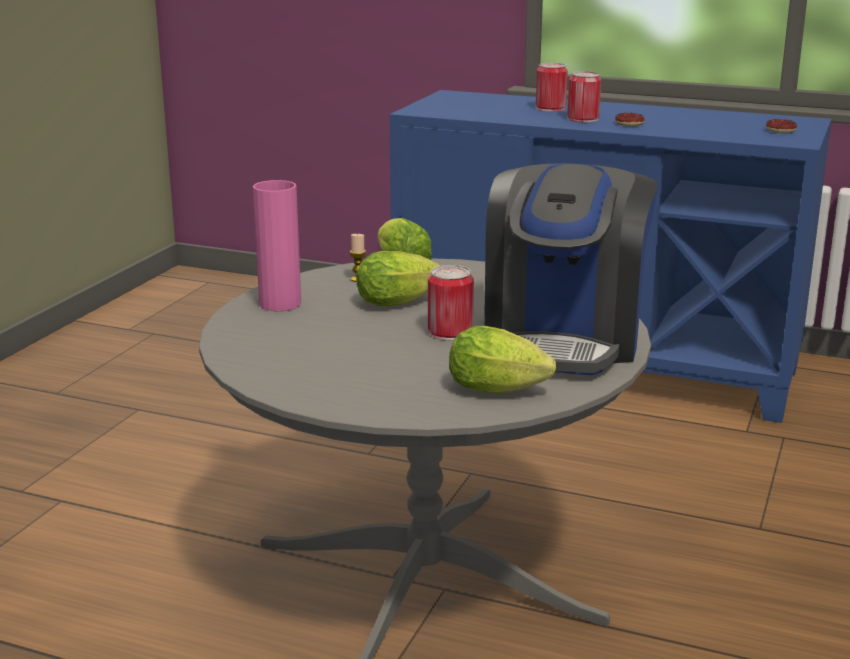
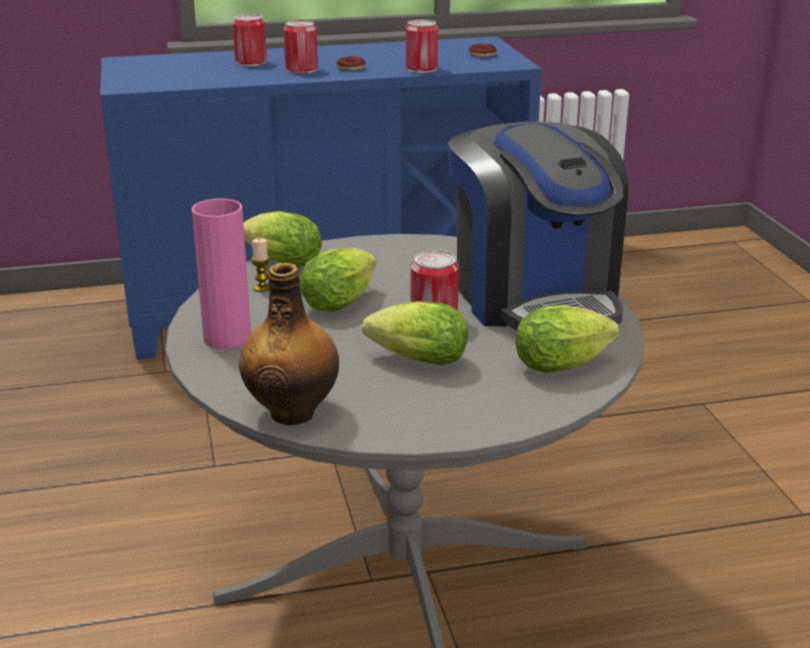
camera: 35 degrees left, 5 degrees up
none -> bottle [239,263,339,425]
none -> lettuce [362,301,468,365]
none -> can [405,19,438,73]

